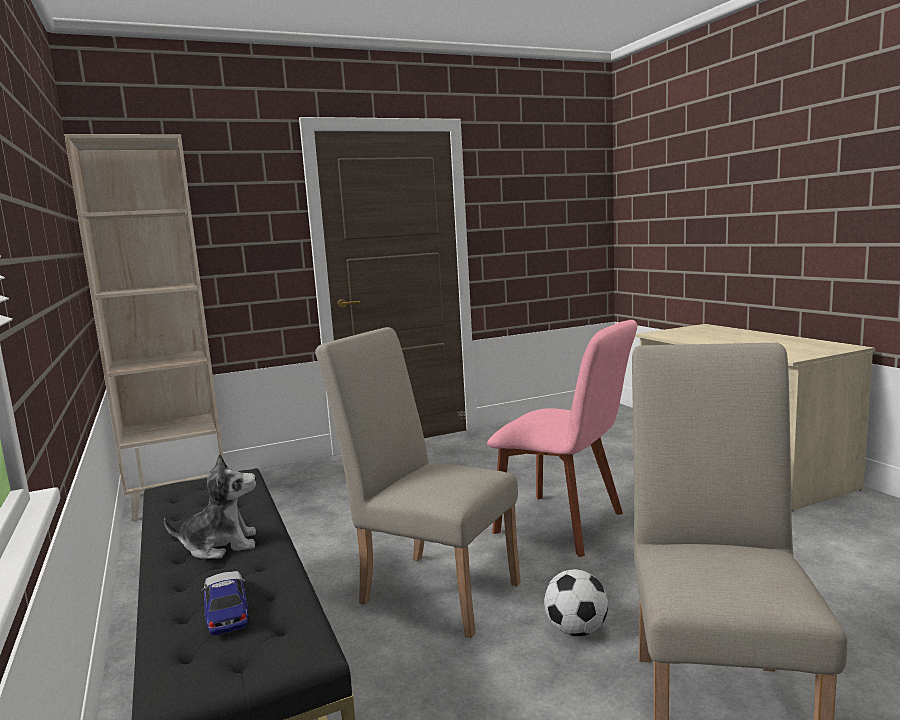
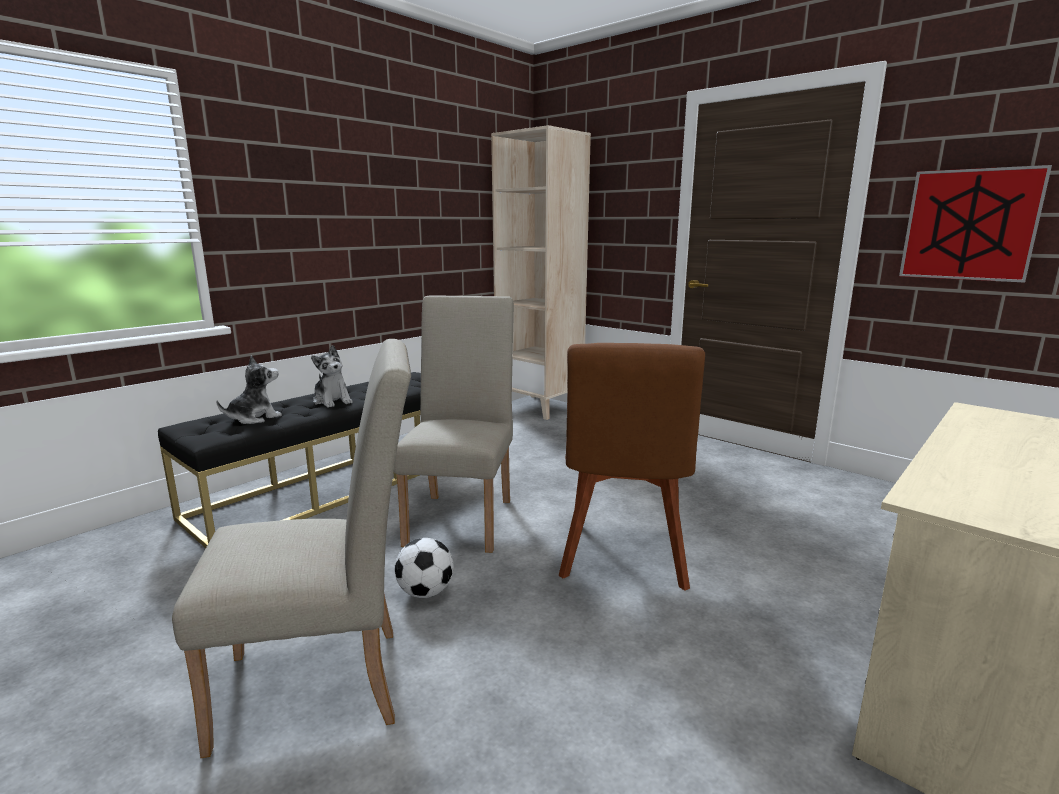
camera: 65 degrees right, 5 degrees up
toy car [201,571,249,635] -> plush toy [216,355,282,424]
pink chair [487,320,637,557] -> brown chair [558,343,705,591]
none -> picture [899,165,1052,283]

